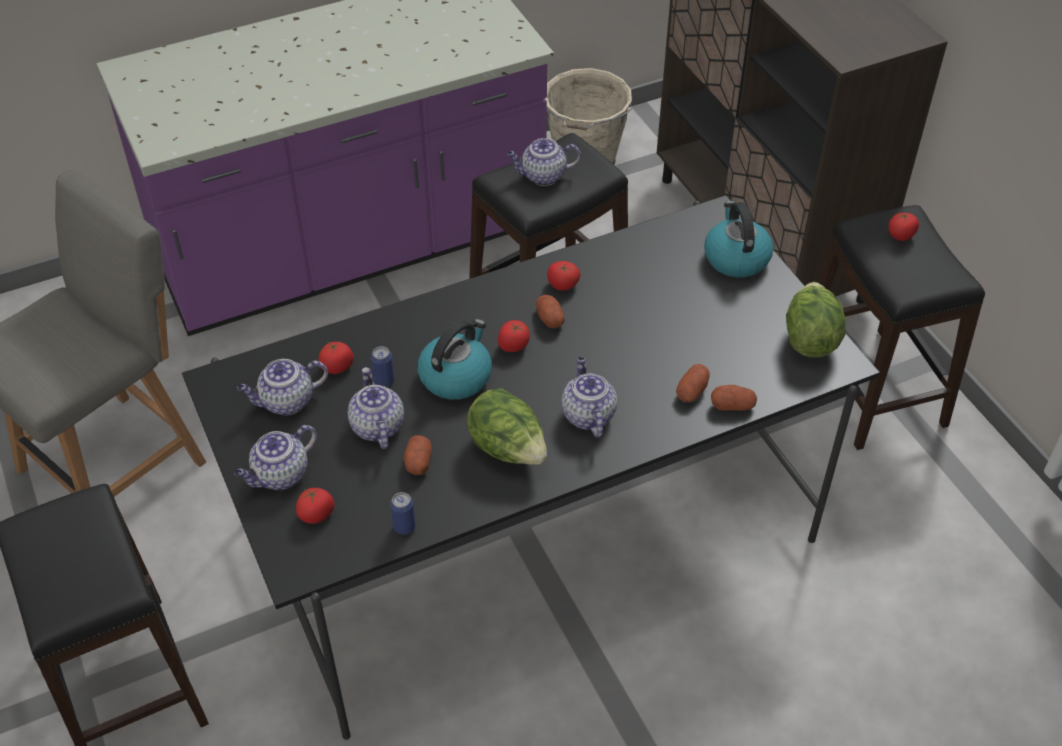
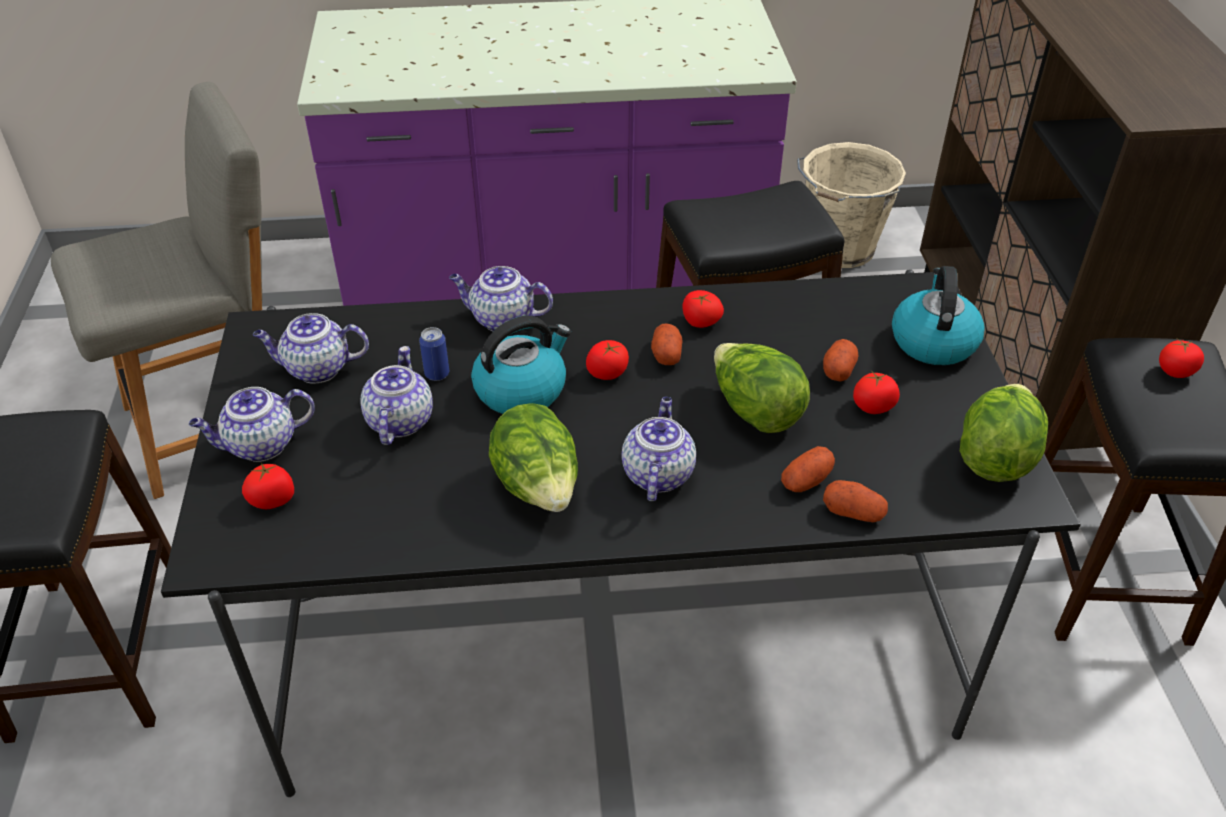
camera: 20 degrees right, 5 degrees down
tomato [318,342,354,374] -> tomato moved to [853,371,900,414]
can [390,492,416,535] -> none
potato [404,435,432,475] -> potato moved to [823,339,858,381]
teapot [507,138,581,186] -> teapot moved to [449,266,553,331]
none -> lettuce [714,343,810,433]

